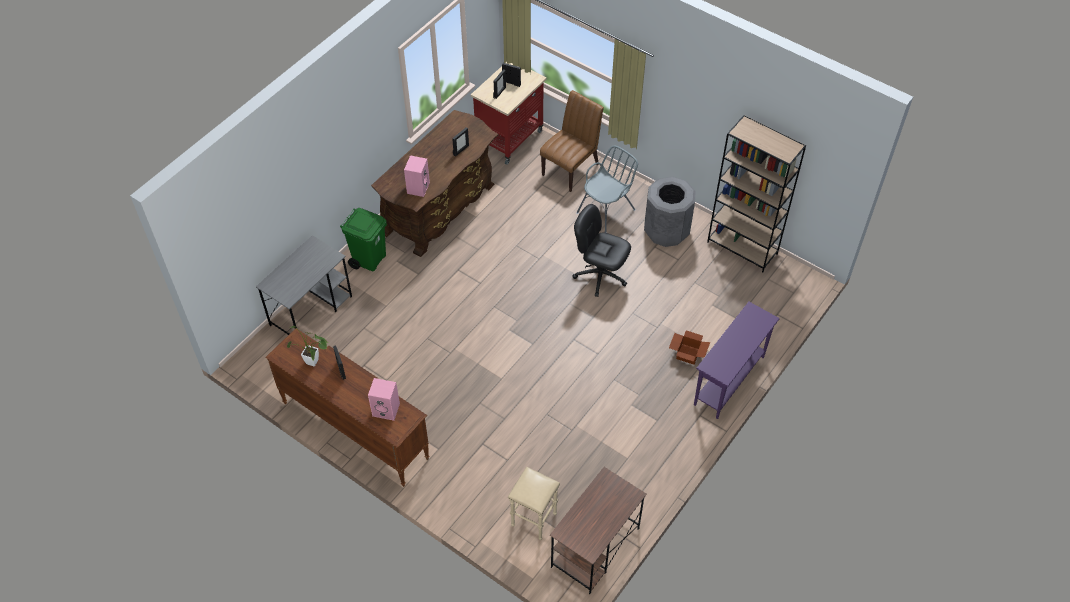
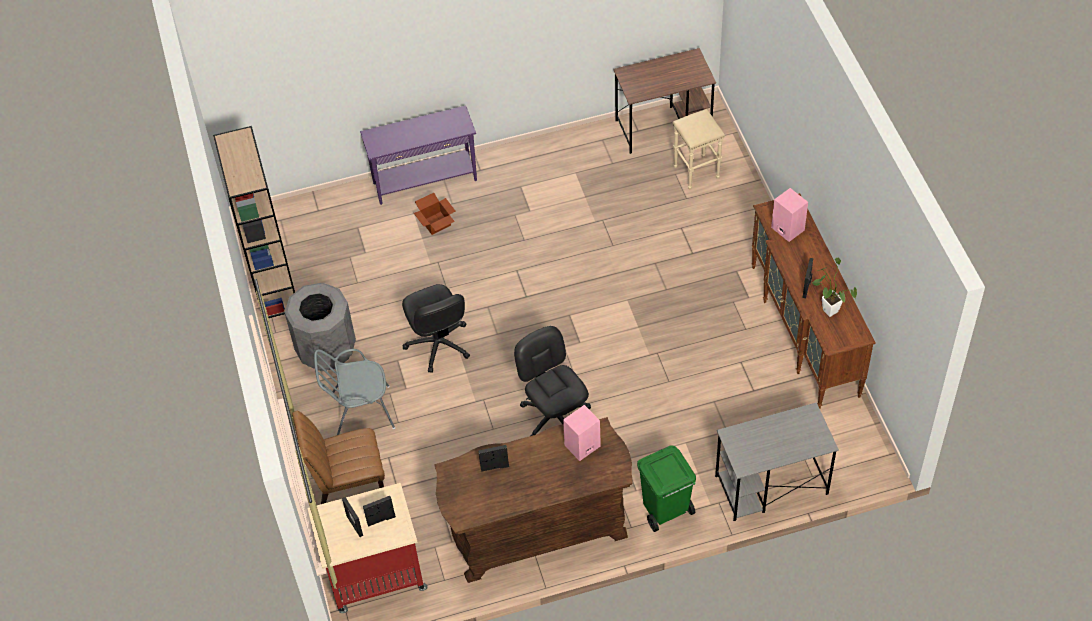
camera: 140 degrees left, 0 degrees up
none -> black office chair [514,326,591,436]

